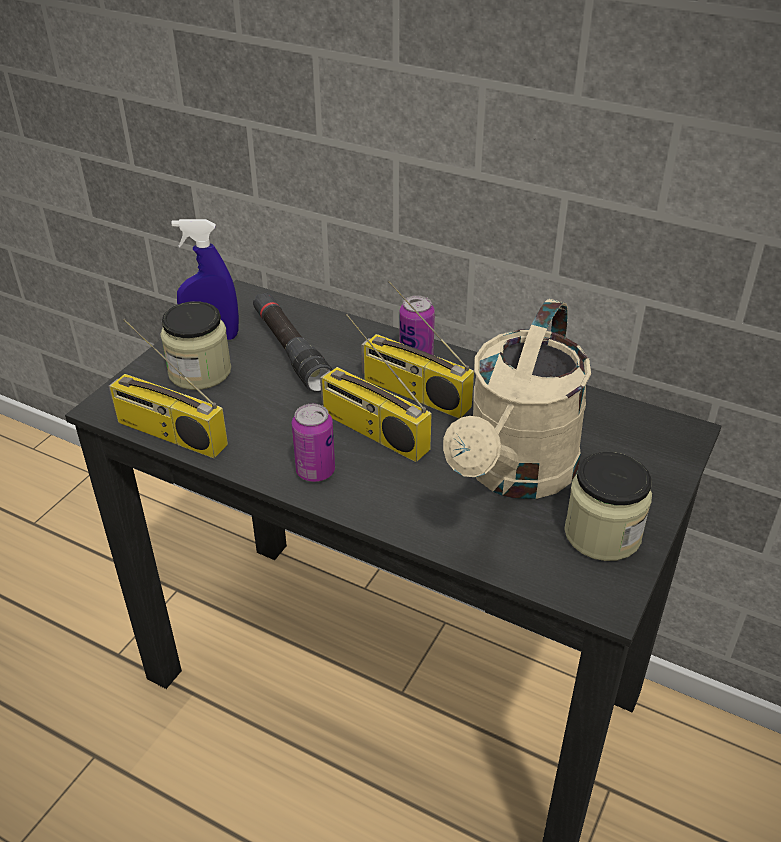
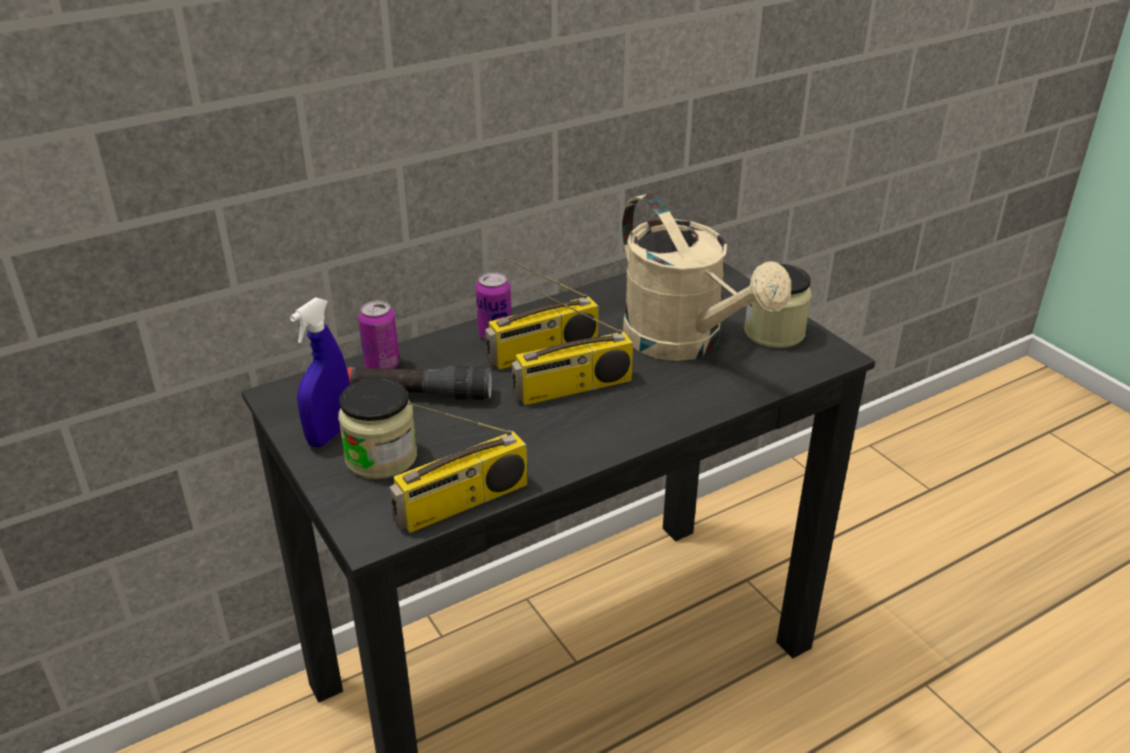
camera: 60 degrees left, 5 degrees down
can [292,404,335,482] -> can moved to [358,300,400,369]

